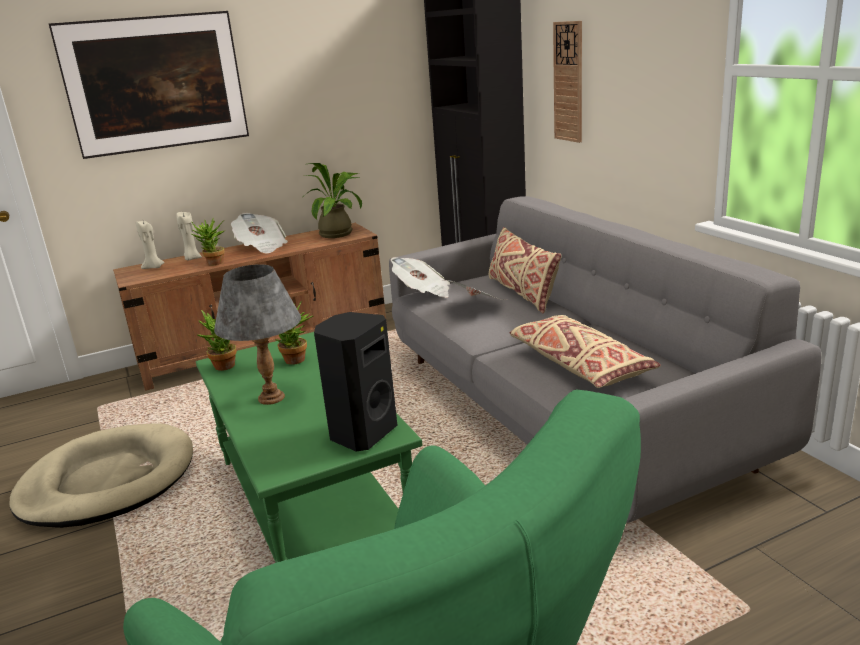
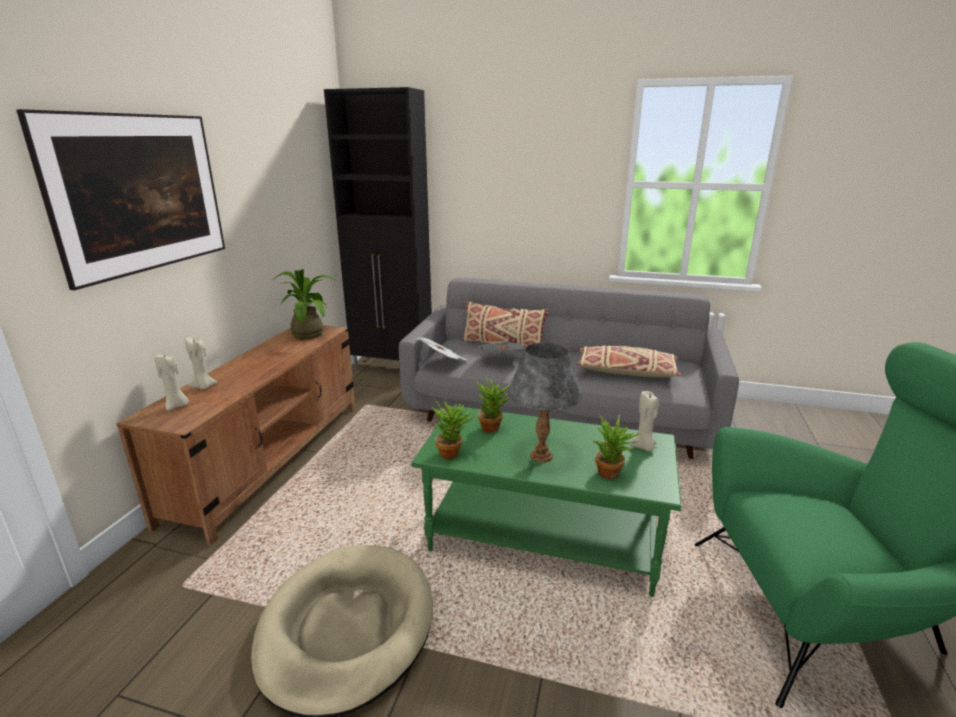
camera: 50 degrees left, 0 degrees up
potted plant [192,218,226,265] -> potted plant moved to [593,415,642,479]
newspaper [231,213,288,254] -> none
black speaker [314,312,397,452] -> beige candle [629,391,659,451]
wall clock [553,21,582,143] -> none

